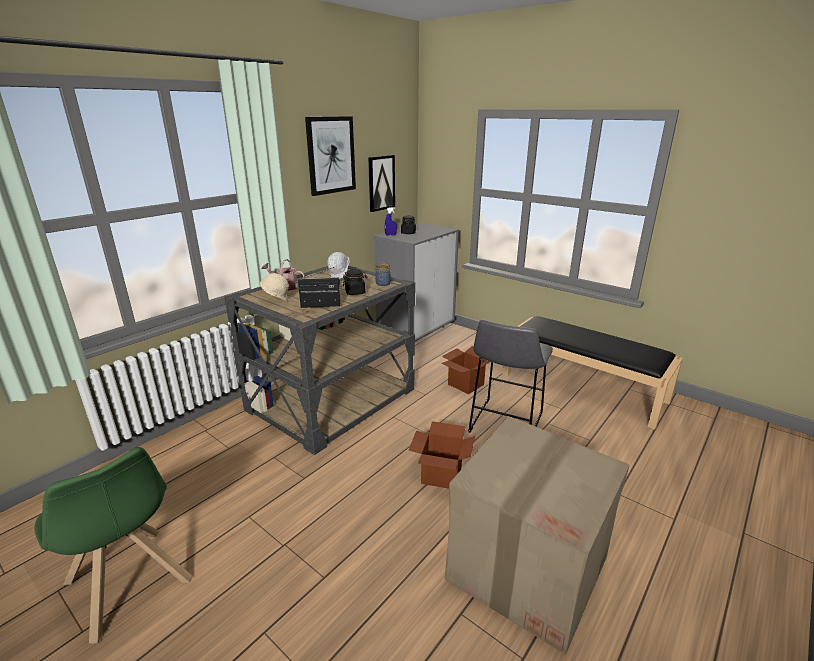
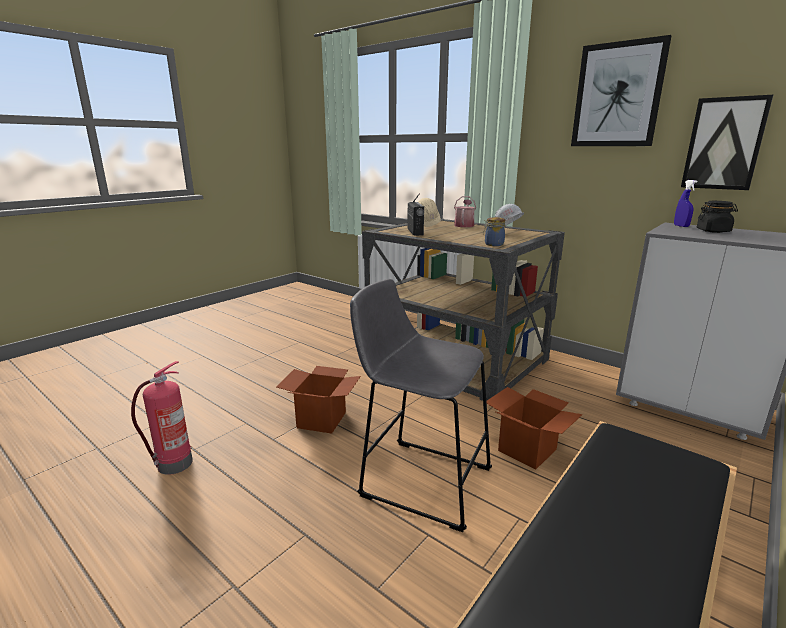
camera: 90 degrees right, 5 degrees down
green chair [34,447,193,643] -> none
black jar [343,269,367,295] -> none
cardboard box [445,416,630,655] -> fire extinguisher [131,361,193,475]

